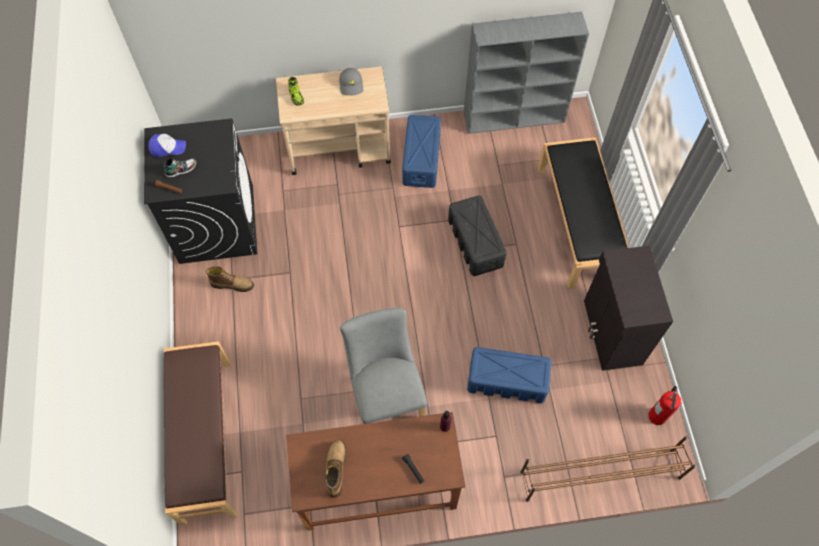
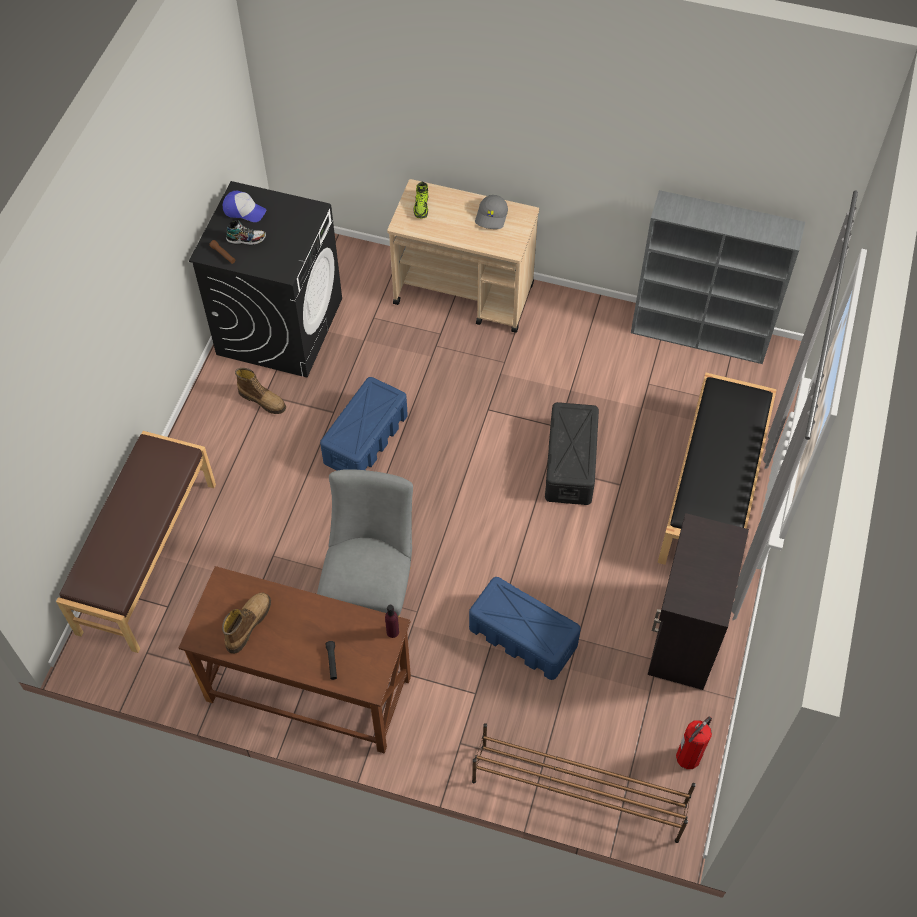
camera: 25 degrees right, 5 degrees down
blue storage box [402,115,441,188] -> blue storage box moved to [320,377,408,471]

